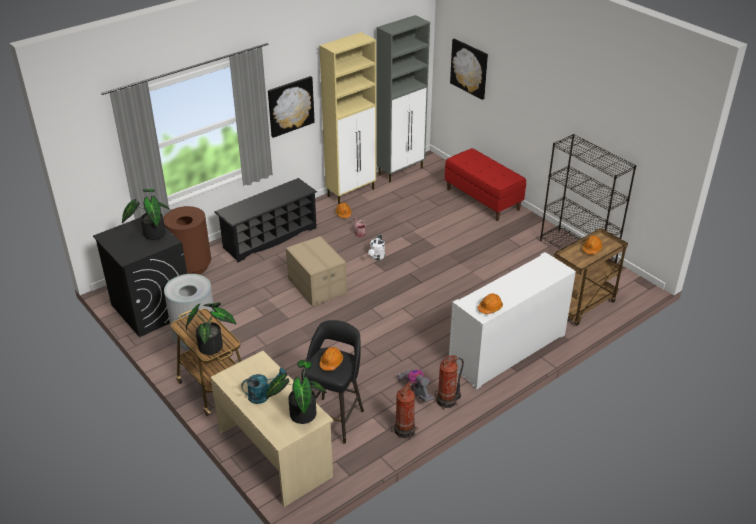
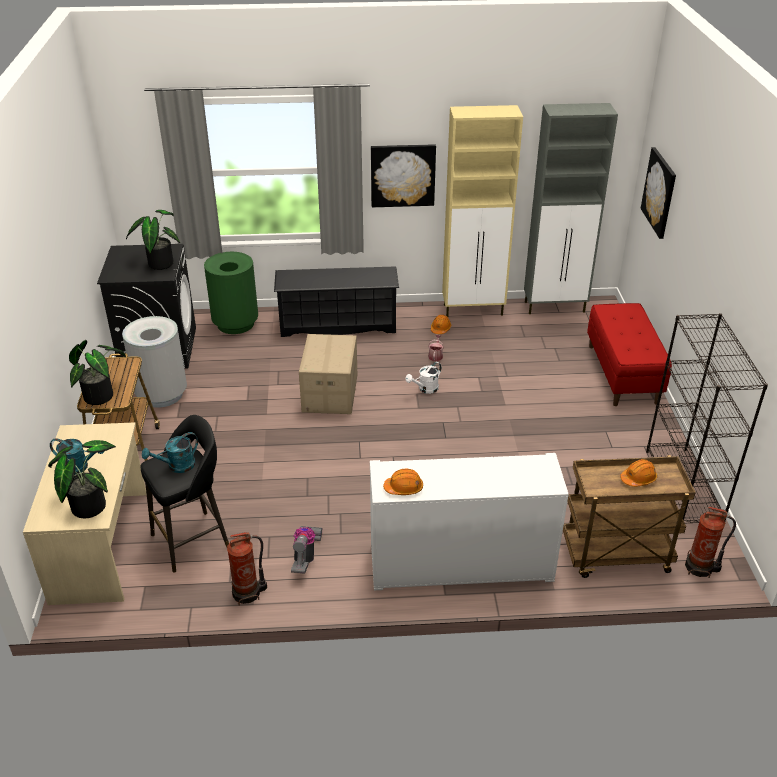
camera: 35 degrees right, 0 degrees up
brown trash can [163,206,211,275] -> green trash can [204,252,258,334]
orange hard hat [319,347,343,371] -> turquoise watering can [142,432,198,473]
fire extinguisher [435,355,464,409] -> fire extinguisher moved to [685,507,736,578]

